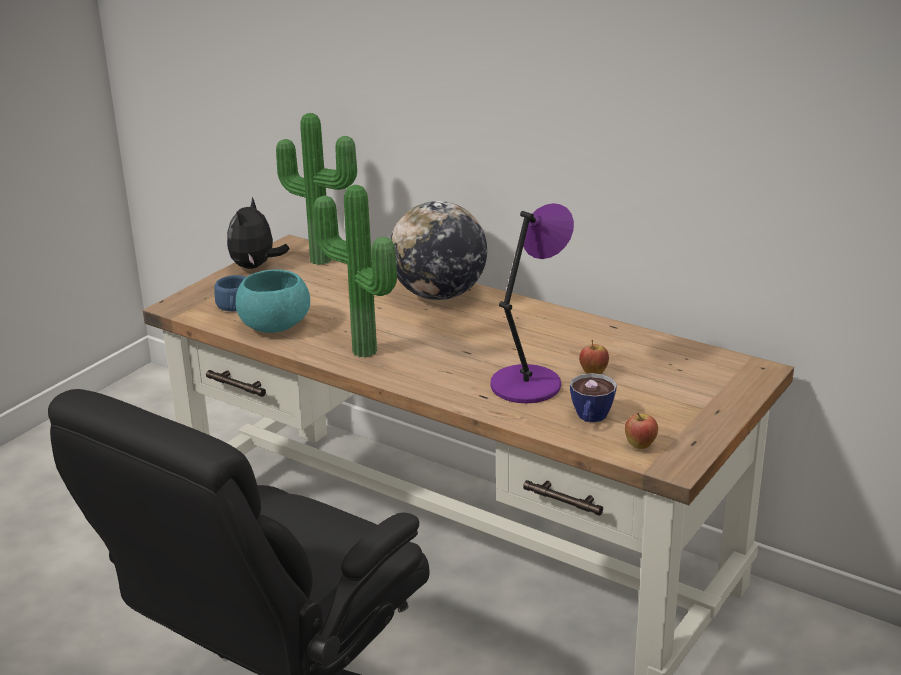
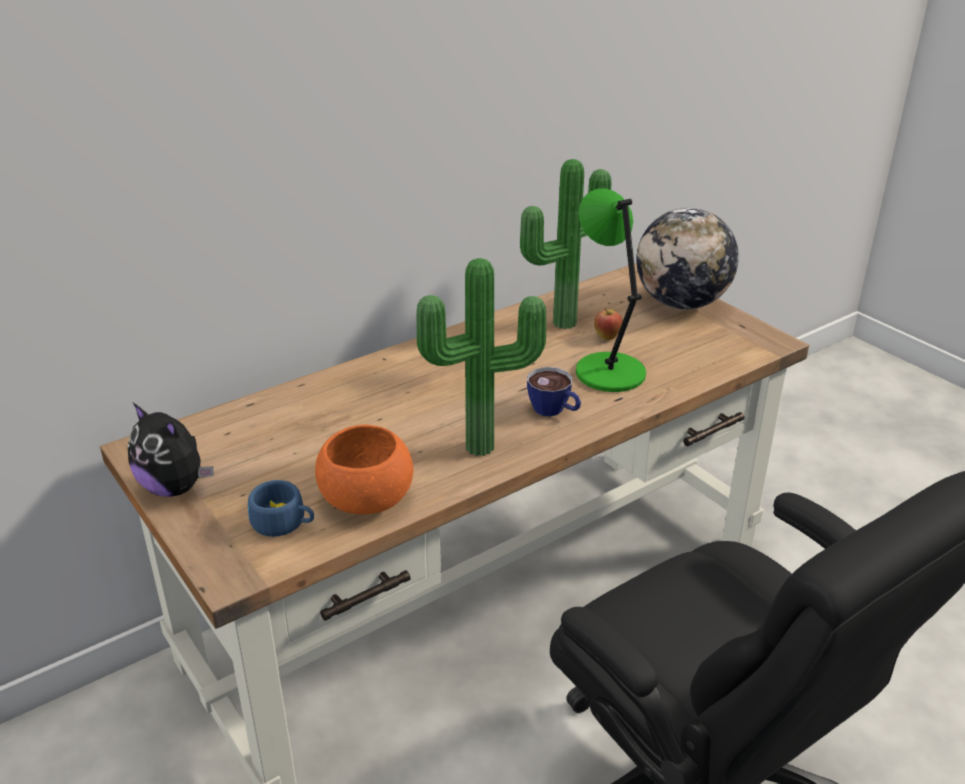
camera: 70 degrees left, 5 degrees up
turquoise bowl [235,269,310,333] -> orange bowl [315,424,414,515]
potted plant [276,113,357,265] -> potted plant moved to [520,159,611,329]
globe [390,201,487,300] -> globe moved to [636,208,739,309]
purple table lamp [490,203,574,403] -> green table lamp [576,189,646,392]
cup [570,373,617,422] -> cup moved to [527,367,581,417]
apple [625,413,658,449] -> none

